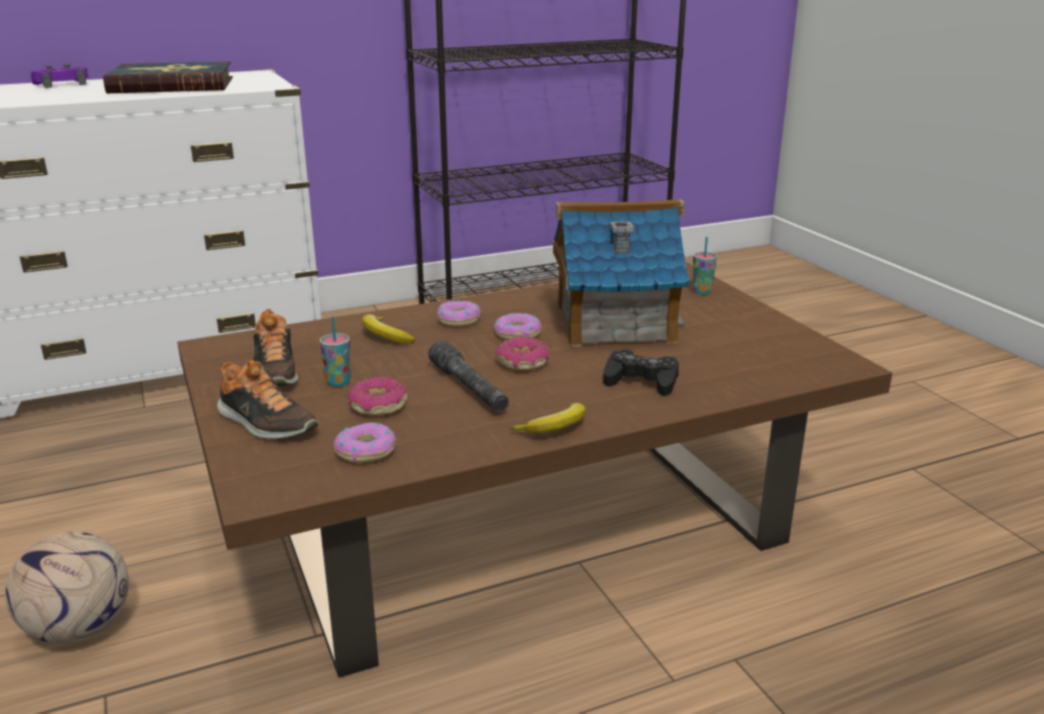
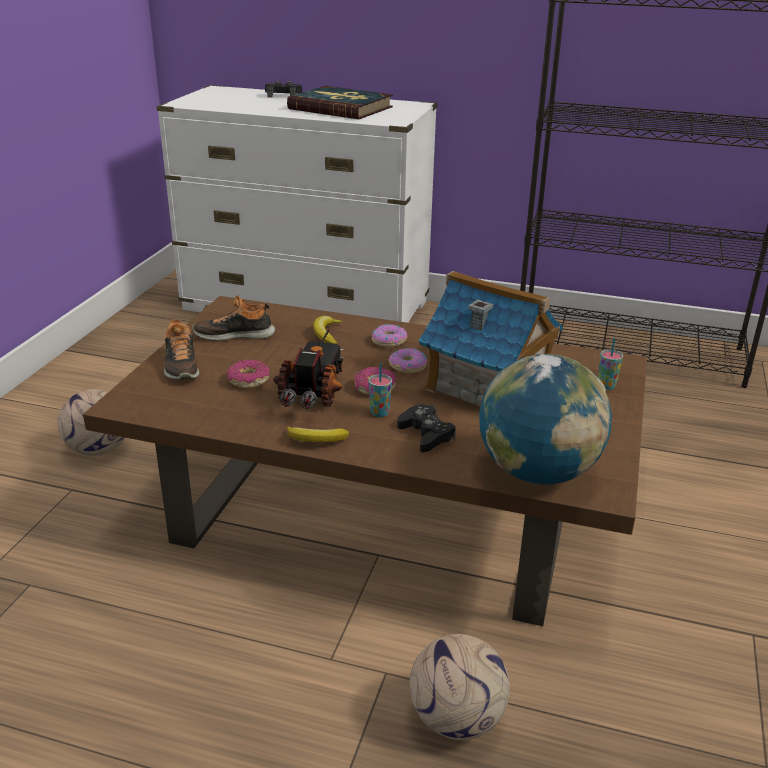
camera: 40 degrees right, 5 degrees up
purple game controller [31,64,89,88] -> black game controller [265,81,302,97]
shoe [253,309,298,386] -> shoe turned 60 degrees clockwise [192,295,275,341]
cup [320,316,351,387] -> cup moved to [368,363,392,417]
donut [334,422,396,463] -> none
grey flashlight [429,340,509,412] -> toy truck [273,330,344,409]
none -> football [410,634,510,740]
none -> globe [479,354,612,485]

